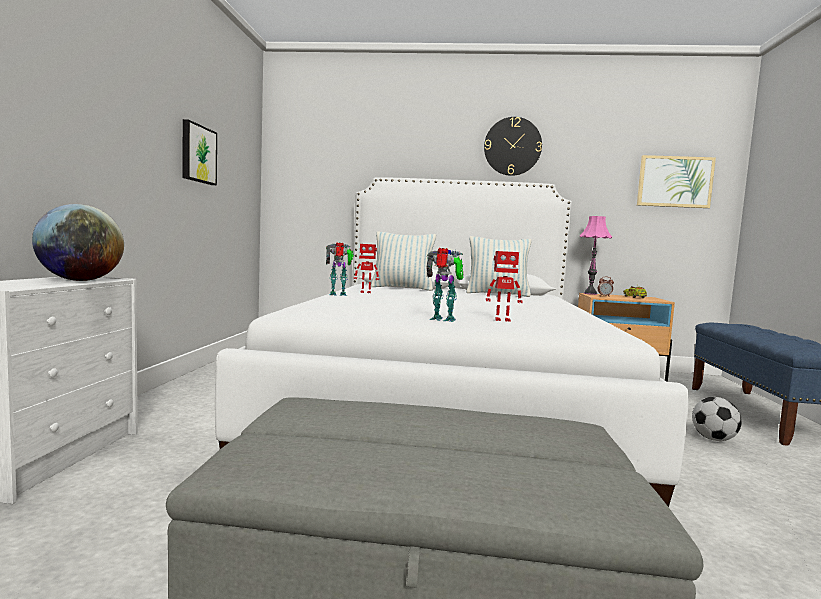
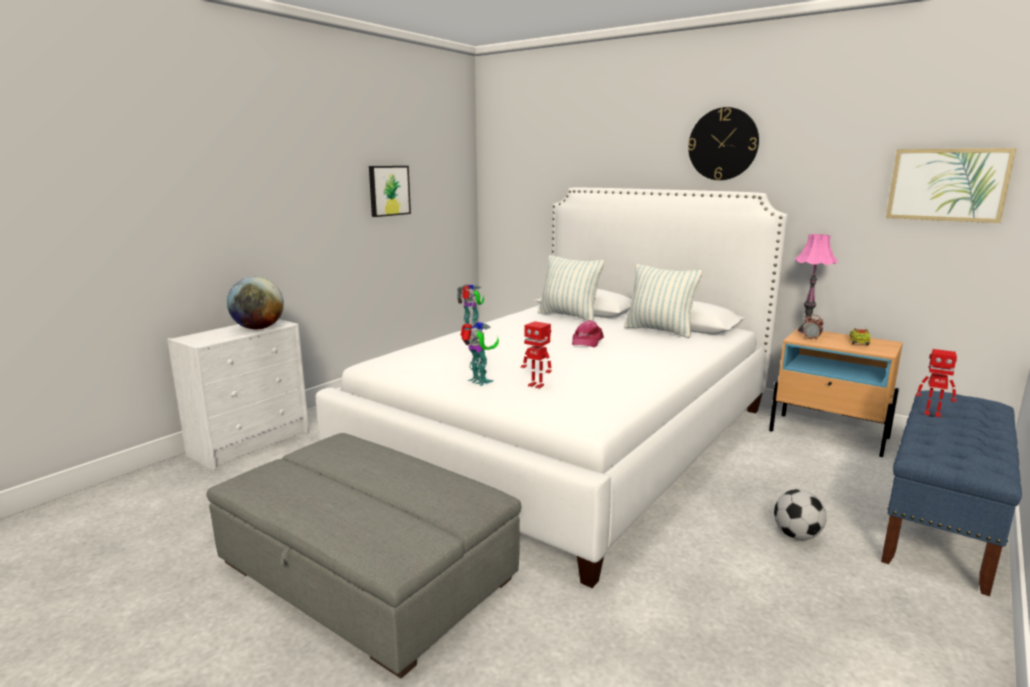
camera: 30 degrees right, 10 degrees up
toy robot [354,244,379,293] -> toy robot moved to [916,349,957,417]
none -> pink cap [572,320,604,347]

